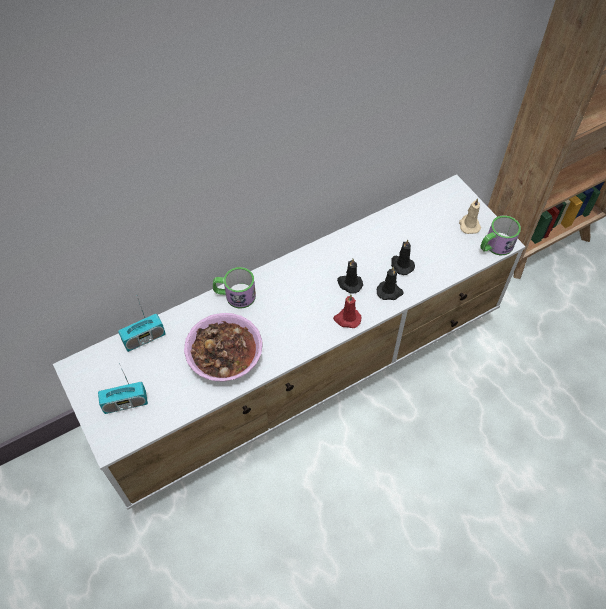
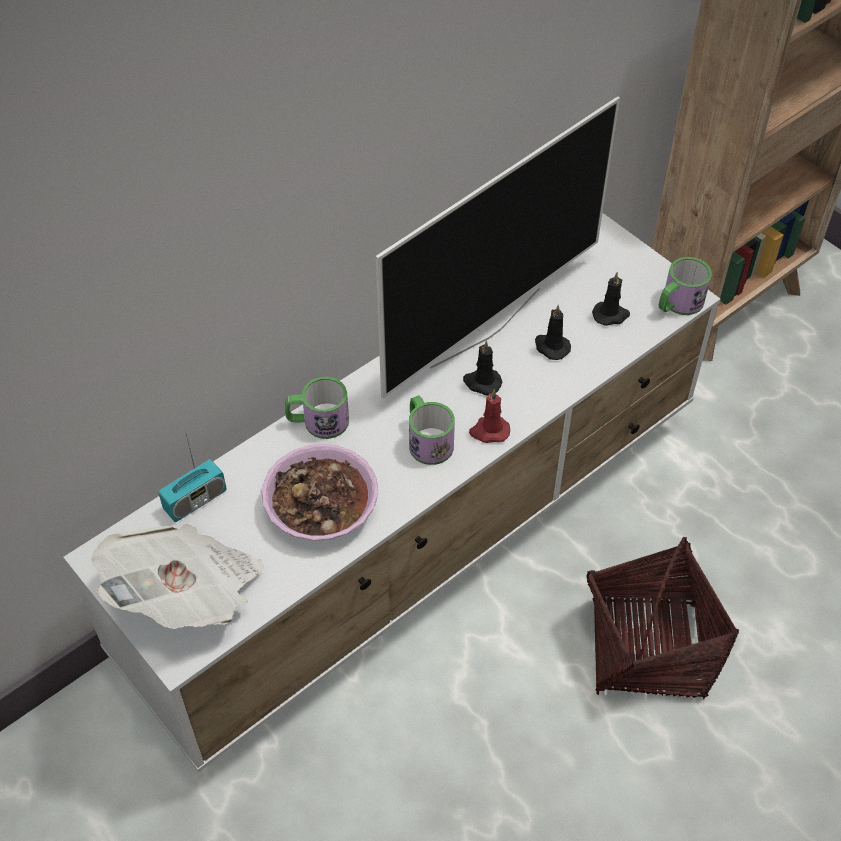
camera: 10 degrees left, 5 degrees down
radio [98,363,148,414] -> newspaper [91,524,264,629]
black candle [377,266,404,300] -> black candle moved to [592,272,630,326]
beige candle [459,198,481,234] -> none
none -> television [376,96,620,399]
none -> mug [409,395,455,465]
none -> basket [586,537,739,699]

